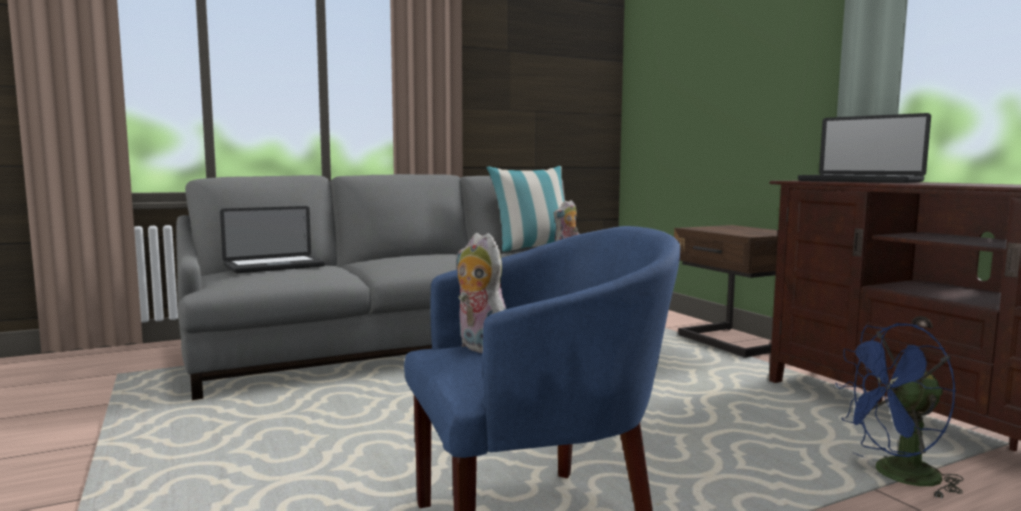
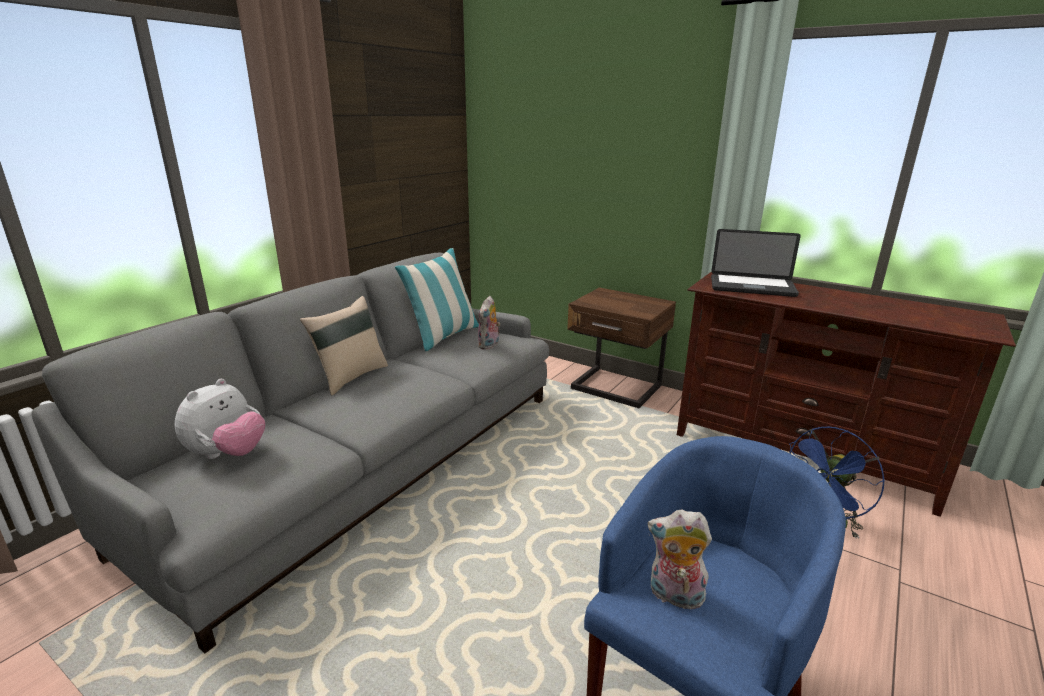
camera: 30 degrees left, 15 degrees up
laptop [220,206,326,273] -> plush toy [175,379,265,459]
none -> beige pillow [300,296,388,396]

